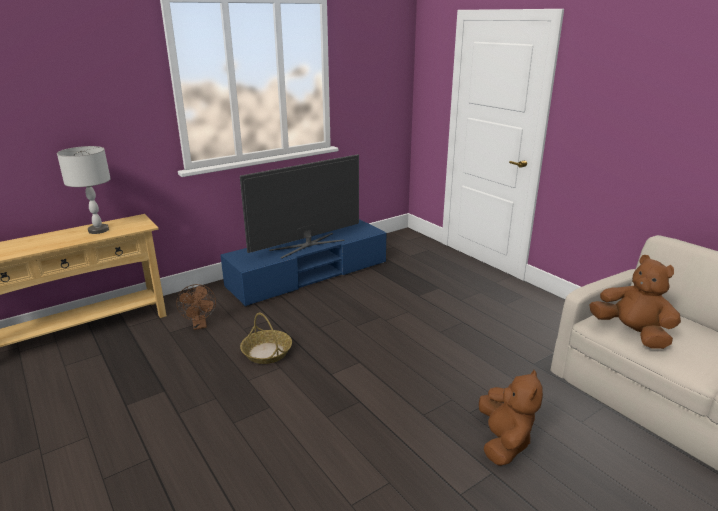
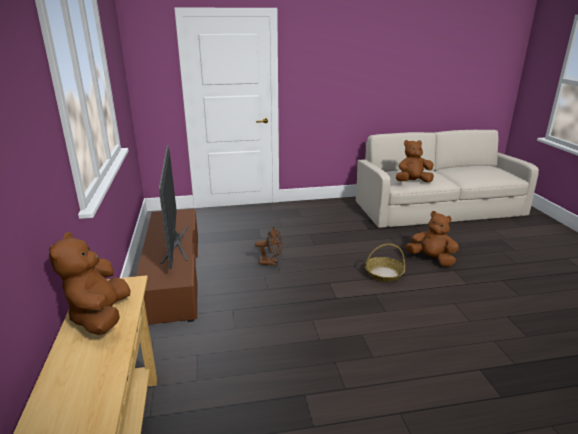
camera: 65 degrees left, 0 degrees up
grey table lamp [57,146,111,234] -> brown plush toy [49,232,131,335]
brown fan [176,284,216,330] -> brown fan moved to [255,227,283,265]
blue tv stand [220,219,386,307] -> brown tv stand [136,209,198,325]
basket [240,312,292,364] -> basket moved to [365,244,405,282]

